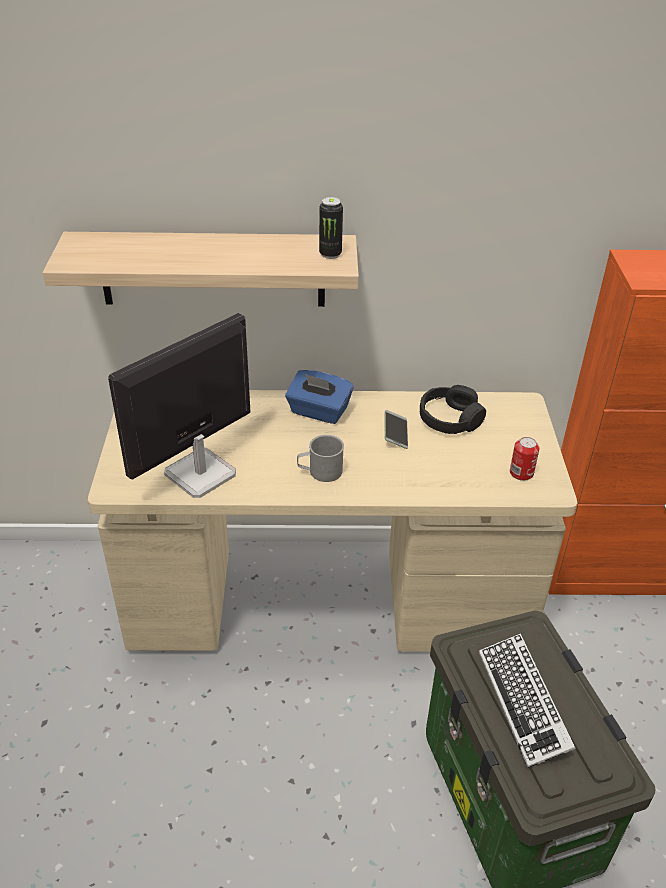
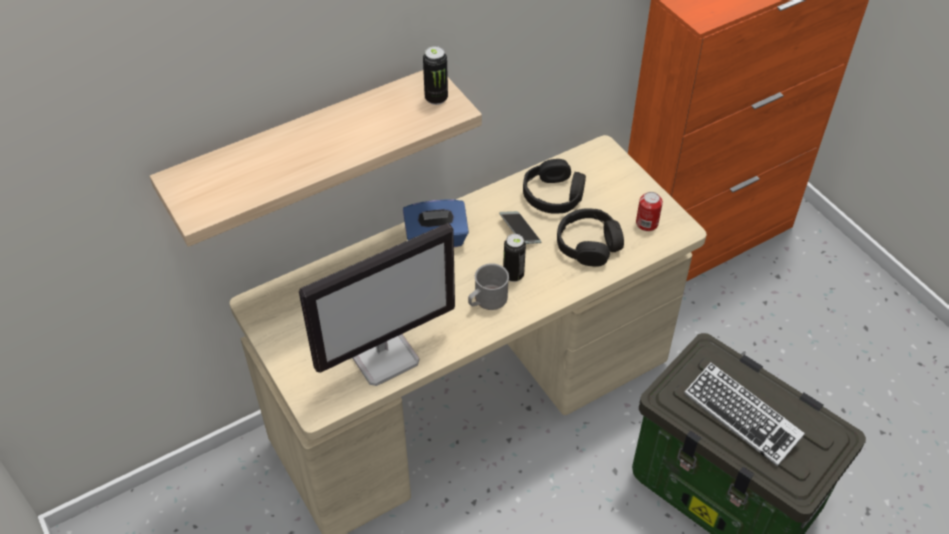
camera: 30 degrees left, 10 degrees up
monitor [108,313,250,498] -> monitor turned 135 degrees counterclockwise [299,223,455,386]
none -> can [503,234,526,282]
none -> black headphones [557,208,624,267]

